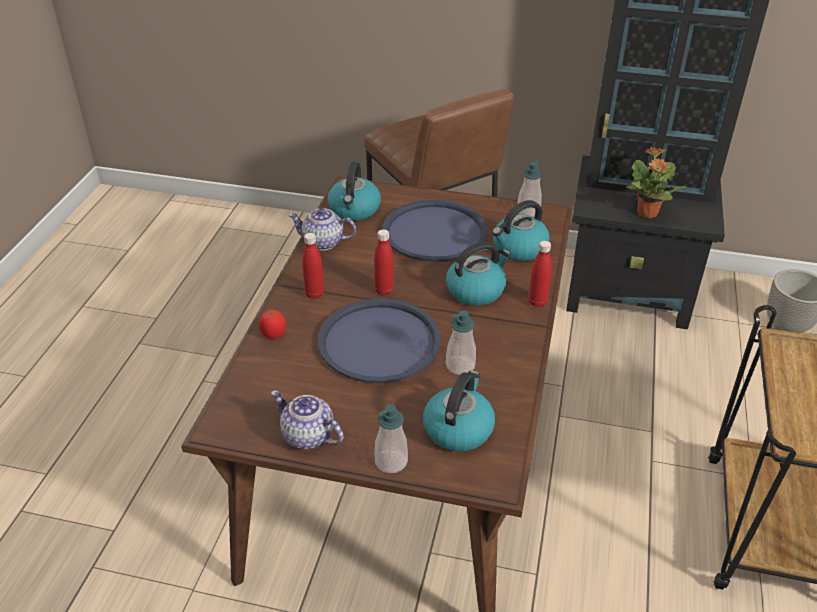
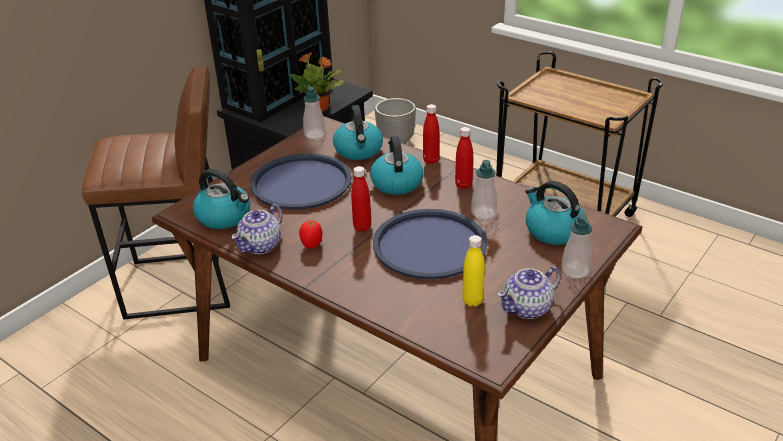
camera: 65 degrees left, 5 degrees down
tomato [259,310,286,339] -> tomato moved to [299,220,322,249]
red bottle [302,233,324,299] -> red bottle moved to [455,127,473,189]
none -> yellow bottle [462,235,485,307]

